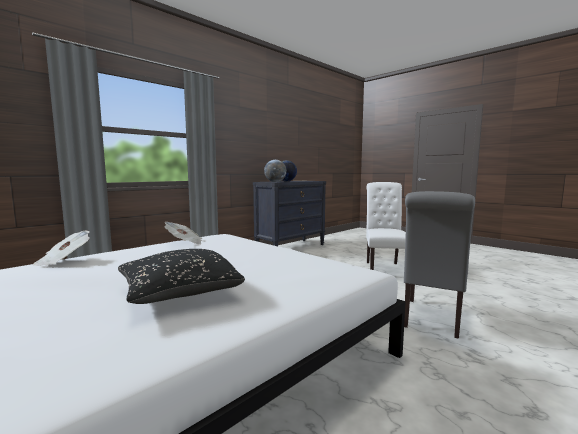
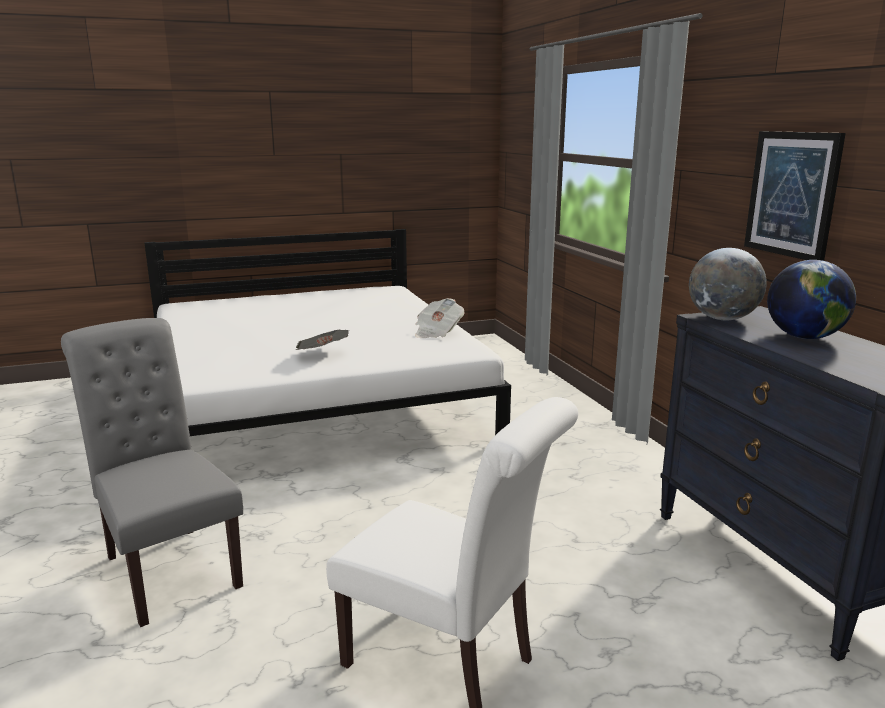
camera: 115 degrees right, 10 degrees up
newspaper [33,231,90,266] -> newspaper moved to [296,330,349,350]
black pillow [118,249,245,304] -> none
none -> picture [744,131,846,261]

